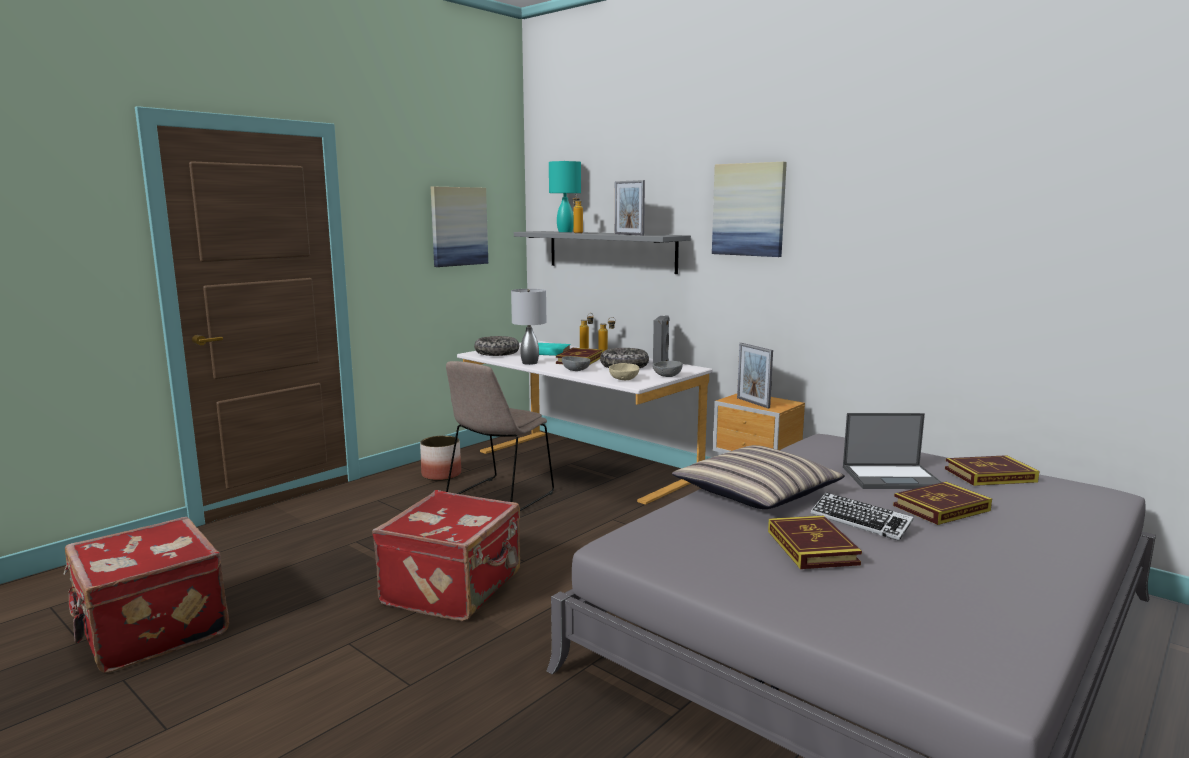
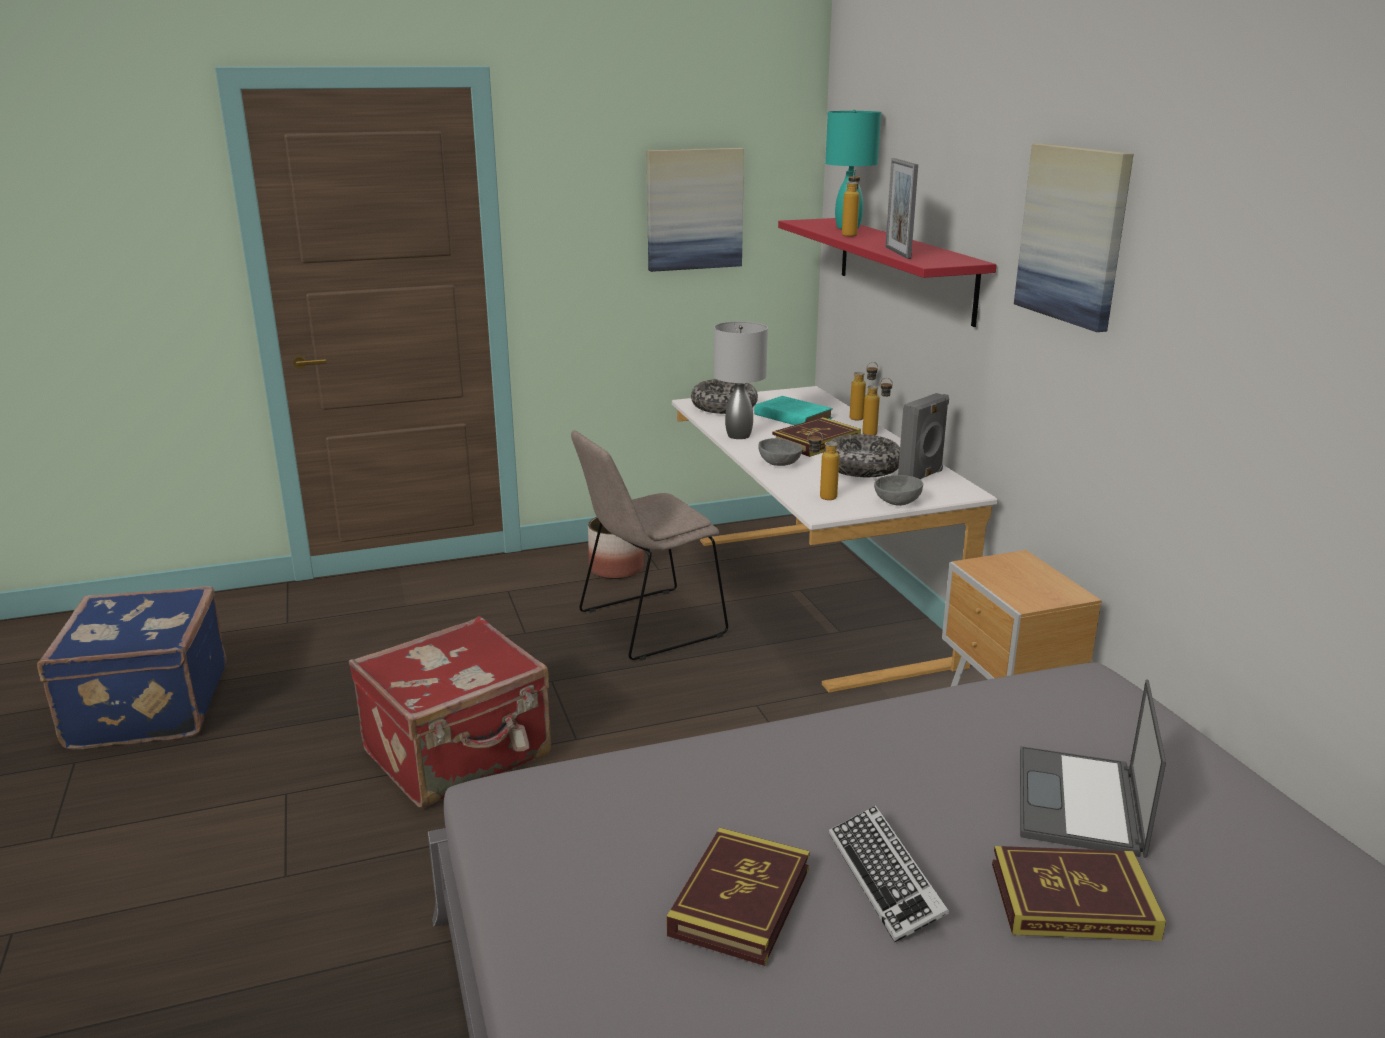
camera: 30 degrees right, 10 degrees up
red suitcase [63,517,229,673] -> blue suitcase [37,586,227,749]
grey shelf [514,231,691,274] -> red shelf [778,218,997,327]
beige bowl [609,363,640,380] -> bottle [808,431,839,500]
pillow [672,445,845,509] -> none
picture frame [737,343,773,409] -> none
laptop [843,413,942,489] -> laptop turned 75 degrees clockwise [1020,680,1166,858]
book [945,455,1040,486] -> none

